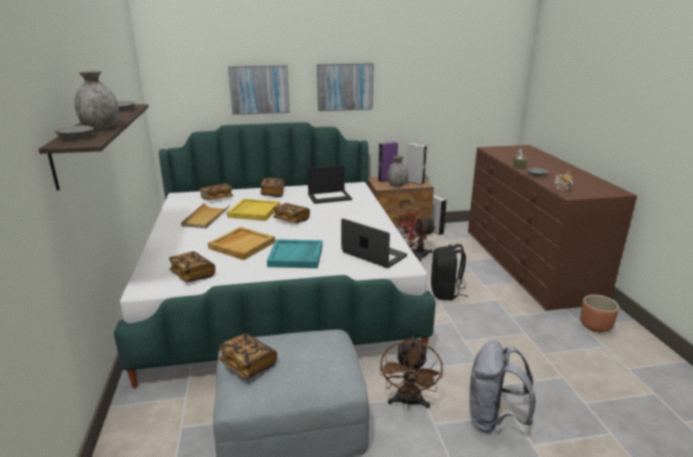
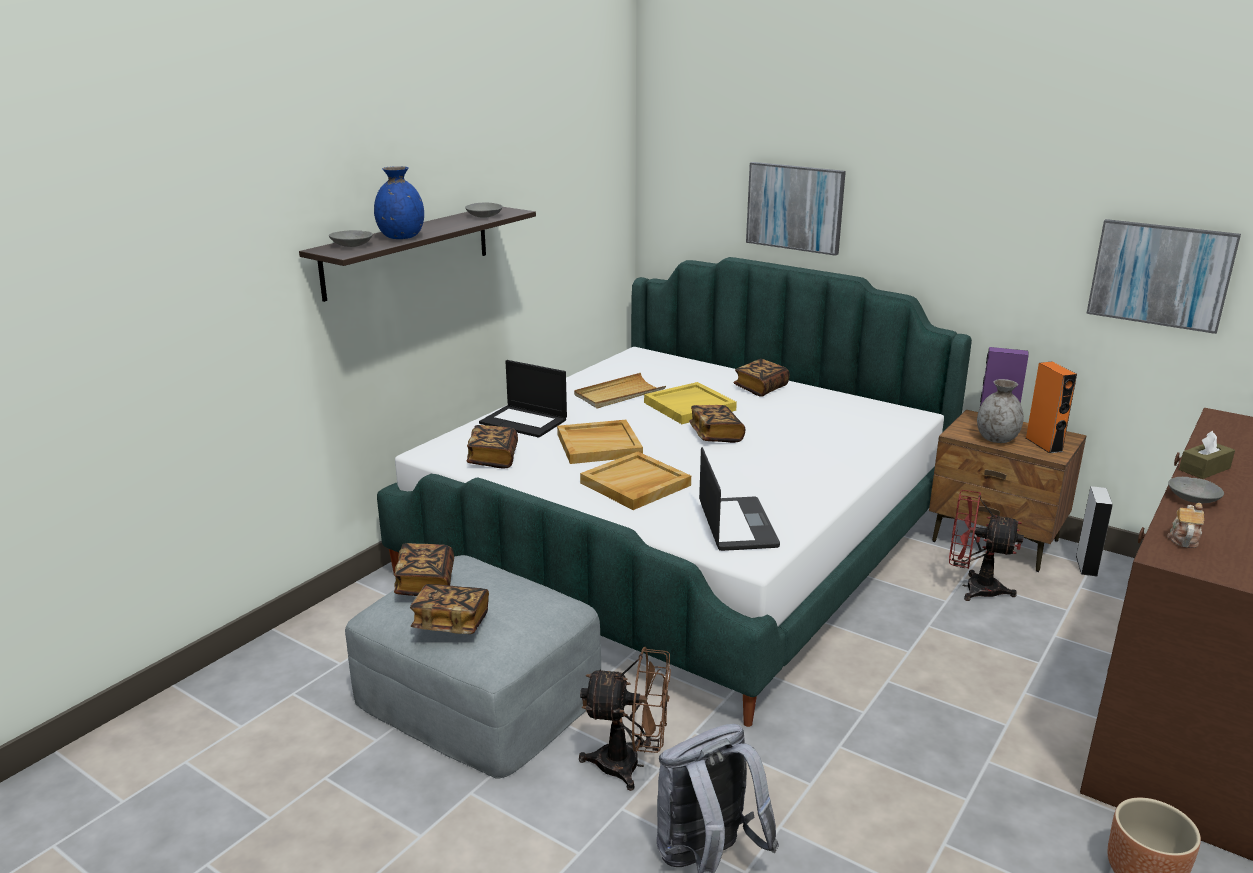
camera: 45 degrees right, 0 degrees up
grey vase [74,71,119,130] -> blue vase [374,166,424,239]
book [200,184,233,200] -> book moved to [410,584,489,634]
turquoise tray [267,239,322,268] -> beige tray [580,452,691,510]
laptop [307,165,352,204] -> laptop moved to [479,360,567,438]
picture [317,63,374,111] -> picture moved to [1086,219,1241,334]
brown fan [380,336,443,408] -> brown fan turned 135 degrees counterclockwise [579,647,671,791]
grey speaker [406,143,427,185] -> orange speaker [1026,362,1077,453]
black backpack [431,244,468,300] -> none

